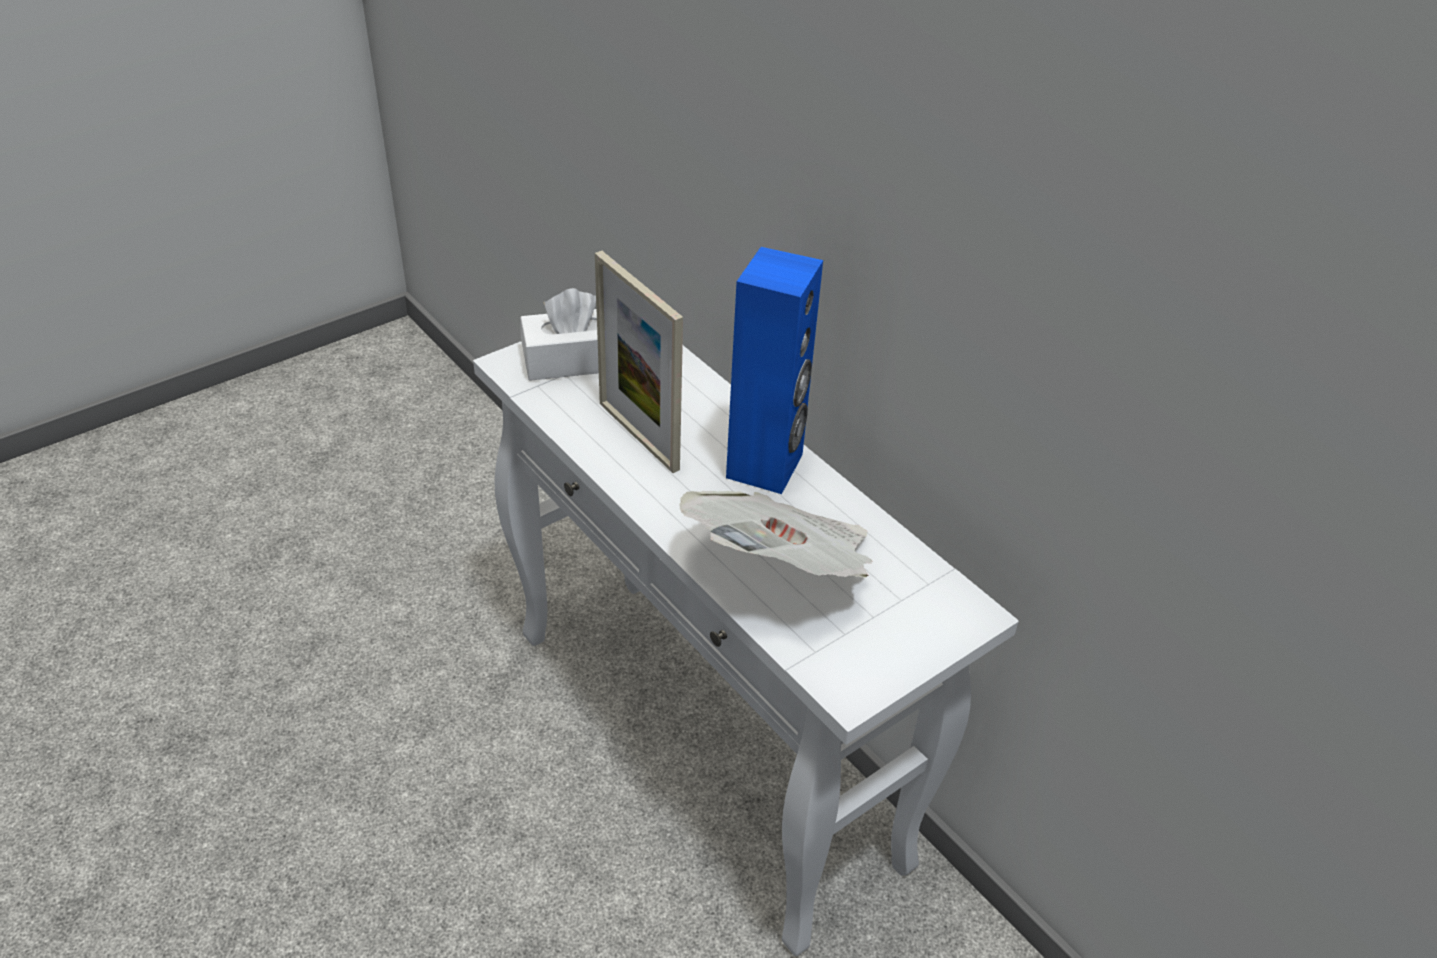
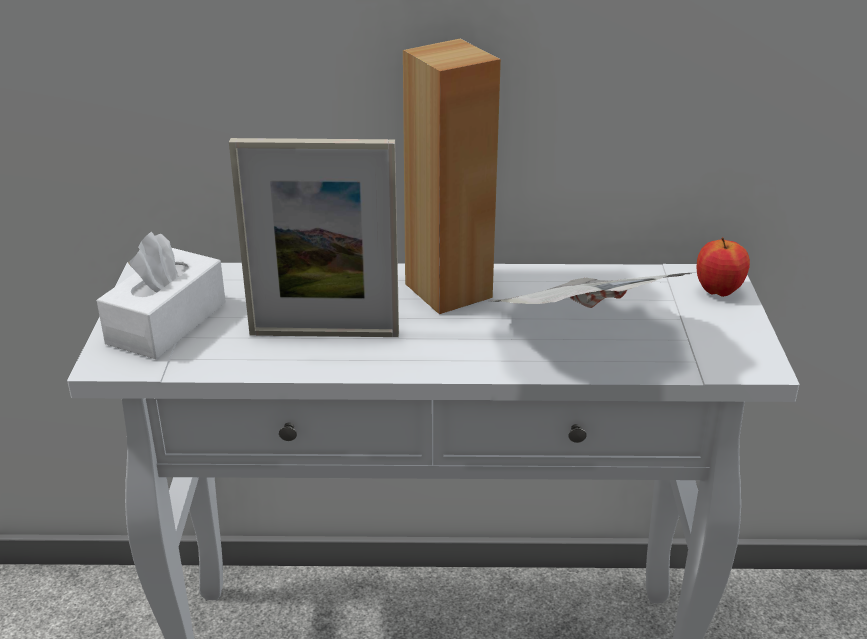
camera: 50 degrees left, 10 degrees down
blue speaker [726,247,823,494] -> brown speaker [403,39,501,314]
none -> apple [697,237,750,297]

